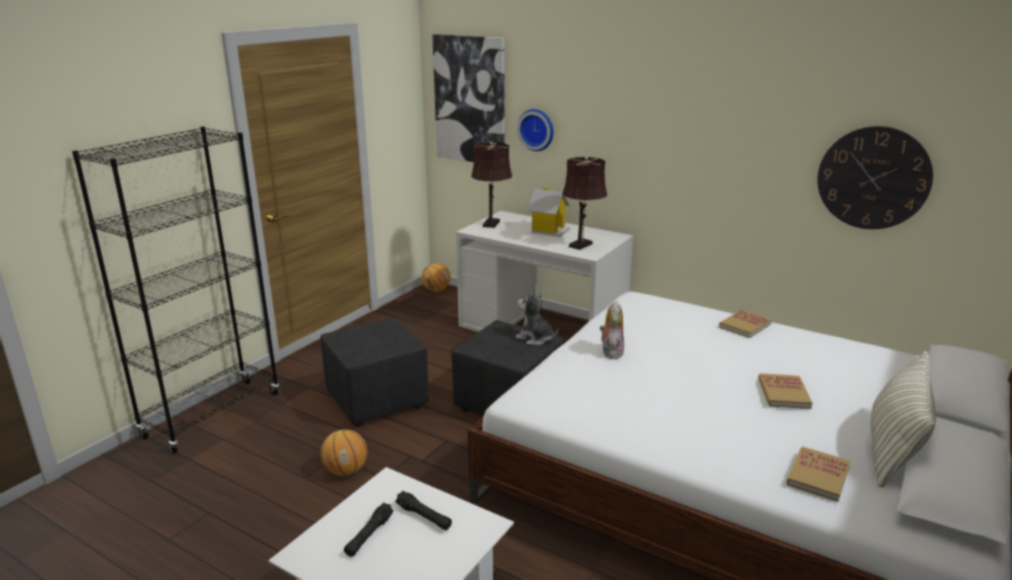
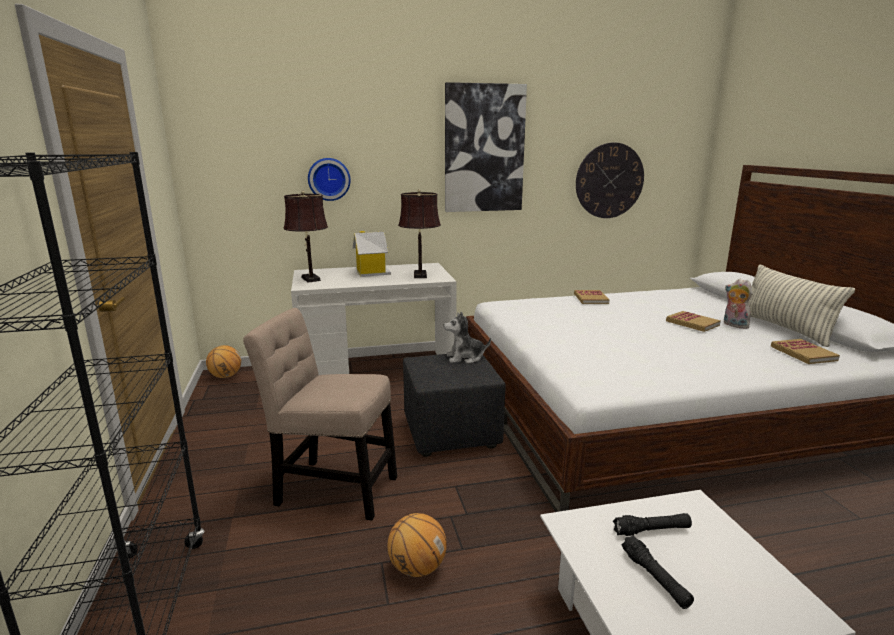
camera: 45 degrees left, 5 degrees down
black ottoman [320,317,429,427] -> beige chair [243,308,397,520]
picture [432,34,504,162] -> picture moved to [445,82,527,212]
plush toy [600,300,624,359] -> plush toy moved to [724,279,753,329]

